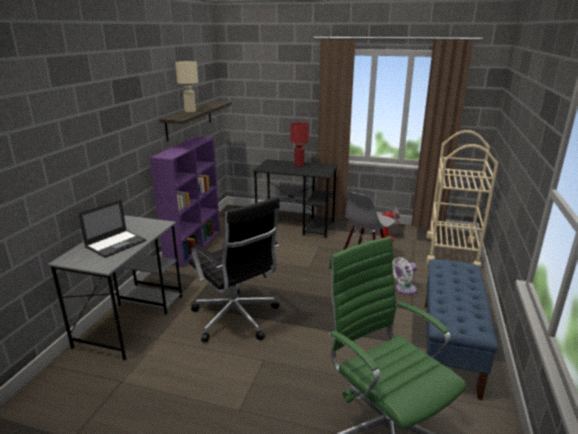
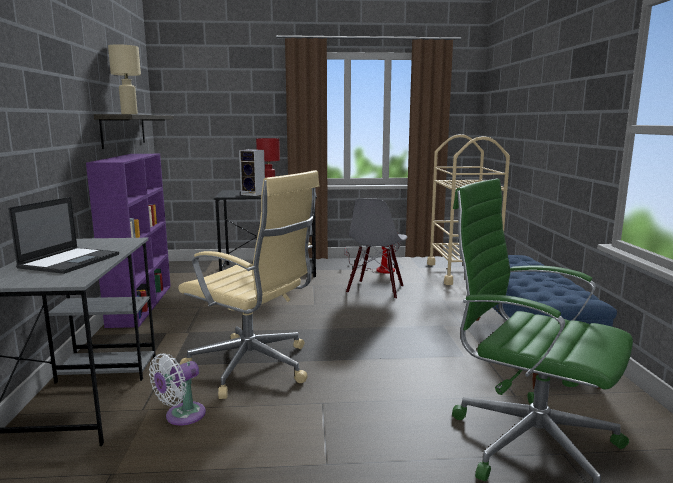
camera: 20 degrees left, 10 degrees down
black office chair [188,196,280,342] -> beige office chair [178,170,320,399]
white fan [392,257,417,295] -> white fan moved to [149,353,206,425]
none -> speaker [239,149,265,196]

